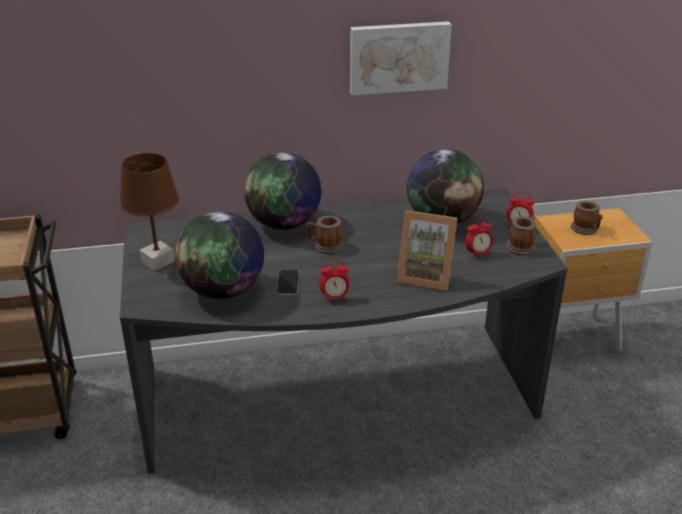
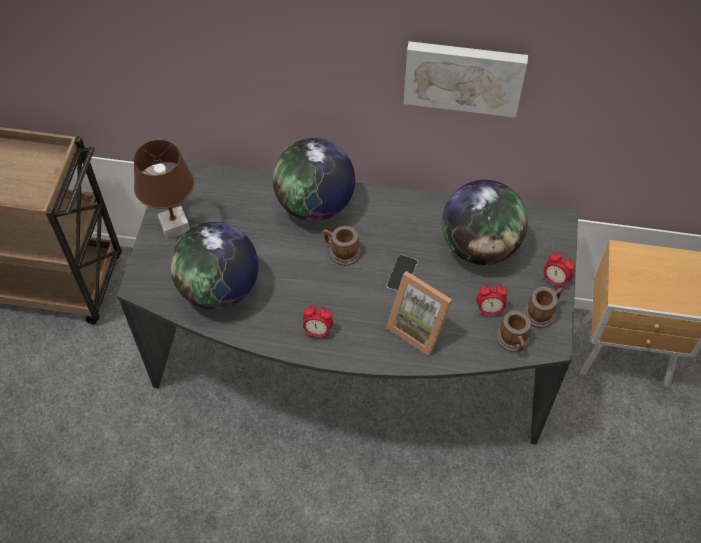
camera: 20 degrees right, 25 degrees up
phone [277,270,299,295] -> phone moved to [386,255,417,292]
mug [571,201,603,235] -> mug moved to [496,311,531,352]

